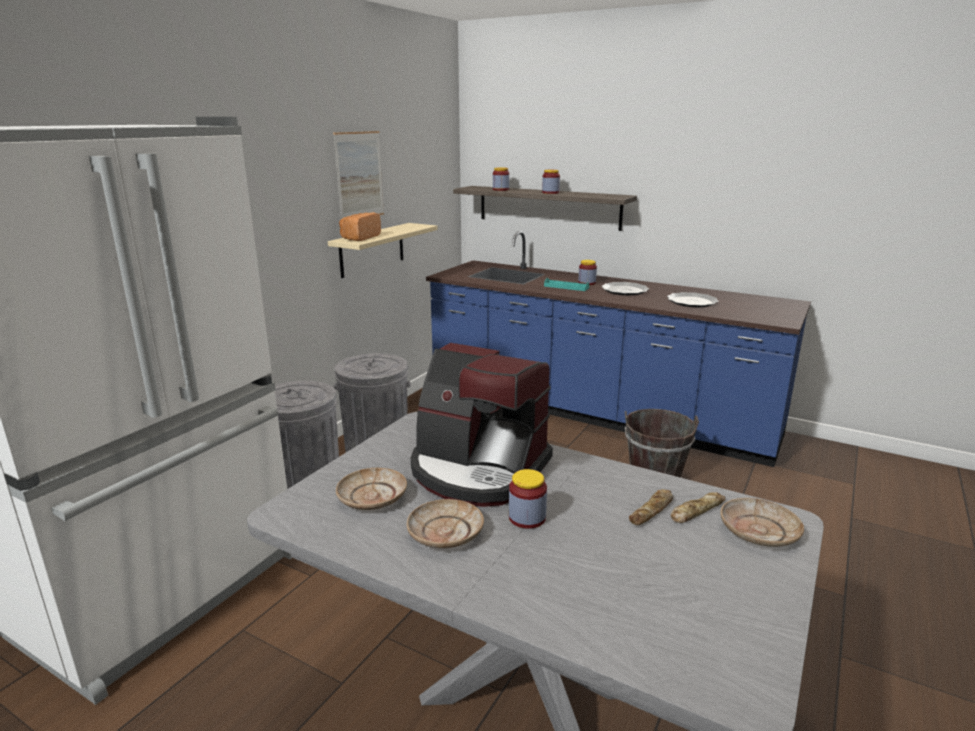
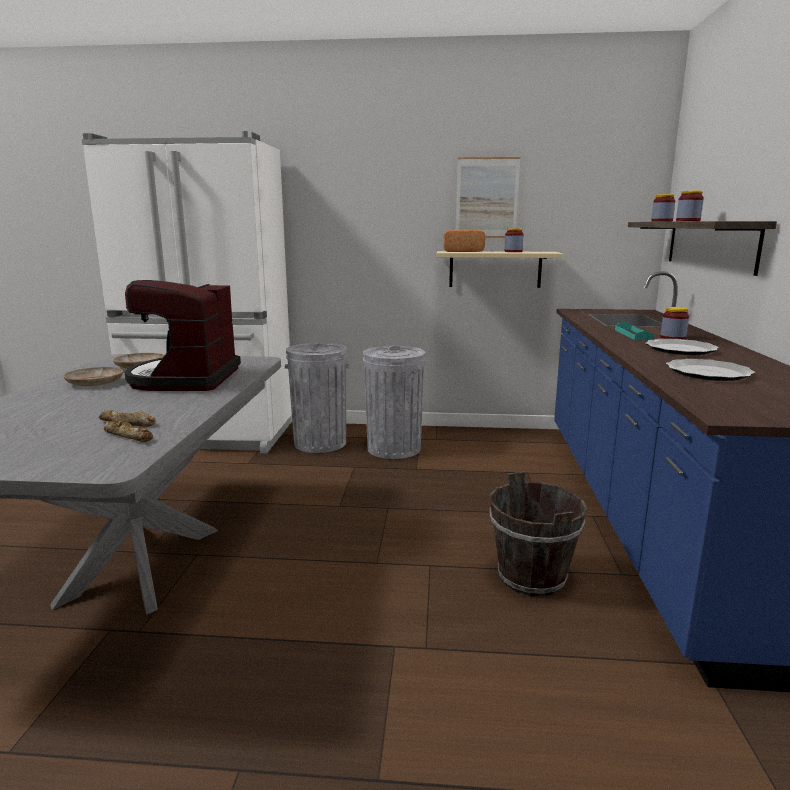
camera: 65 degrees right, 5 degrees down
jar [509,469,547,529] -> jar moved to [505,228,523,252]
beige plate [720,498,804,547] -> none

